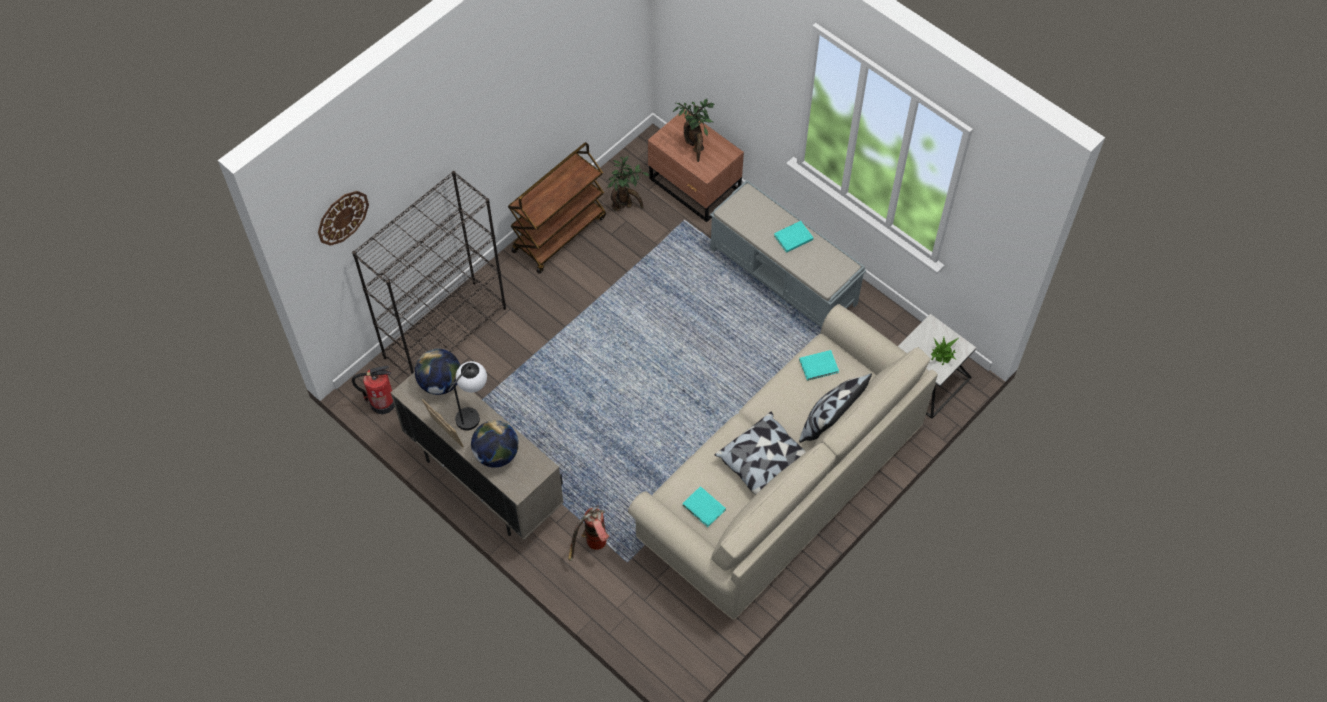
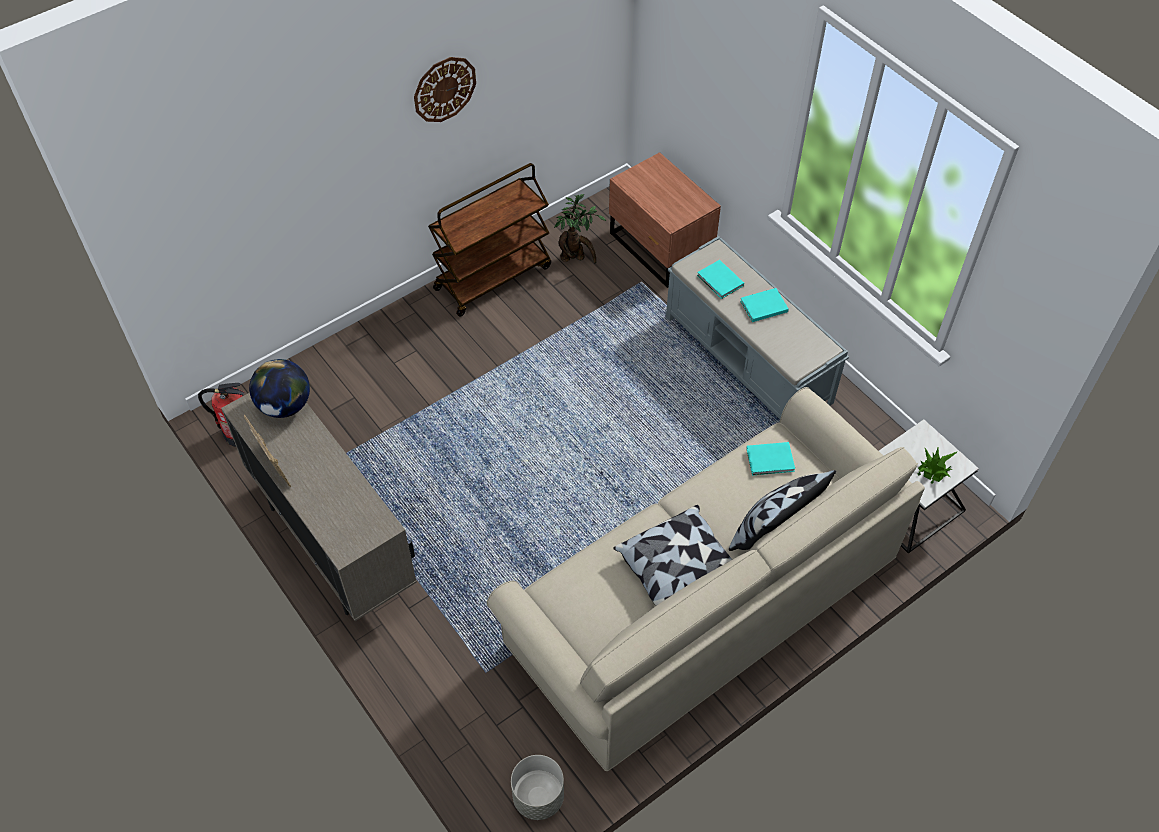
camera: 10 degrees right, 5 degrees down
wall clock [318,191,369,246] -> wall clock moved to [414,57,476,122]
black bookcase [352,171,506,377] -> none
table lamp [448,361,487,431] -> none
globe [471,420,519,468] -> none
fire extinguisher [568,506,609,561] -> none
potted plant [673,99,715,162] -> none
turquoise book [682,486,726,527] -> turquoise book moved to [697,260,744,299]
none -> grey planter [511,755,564,820]

